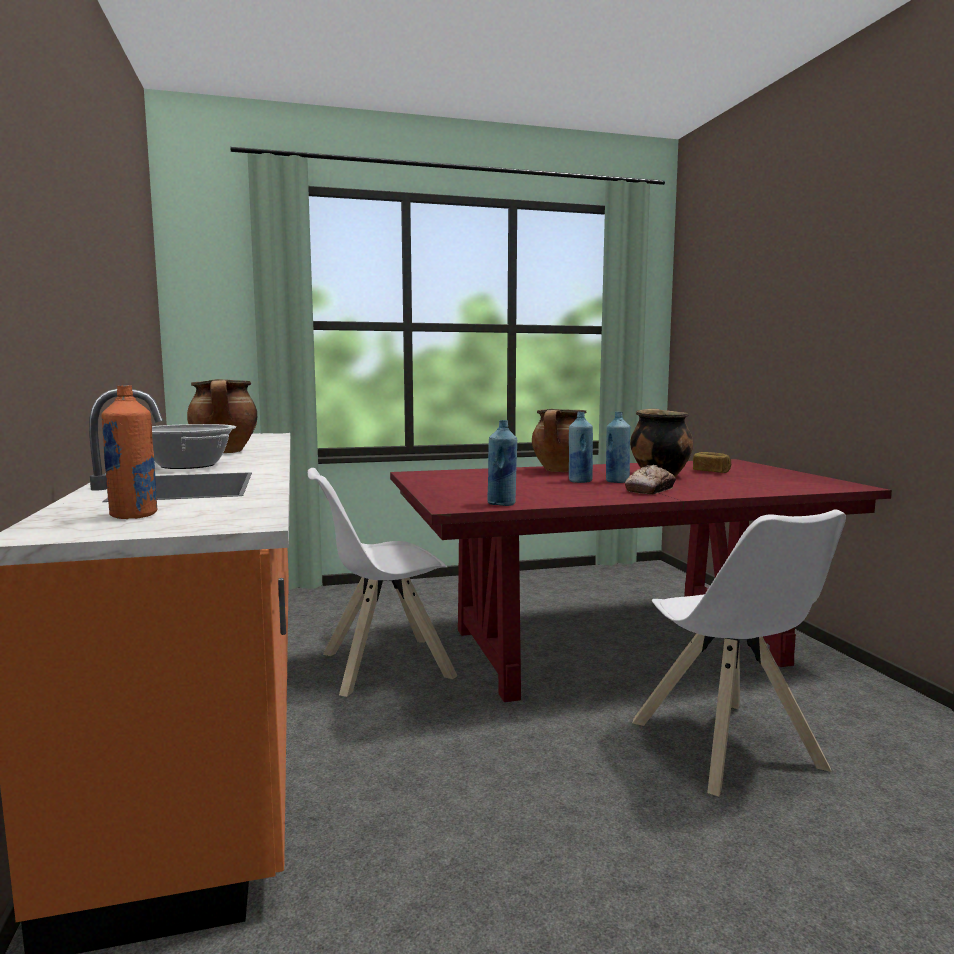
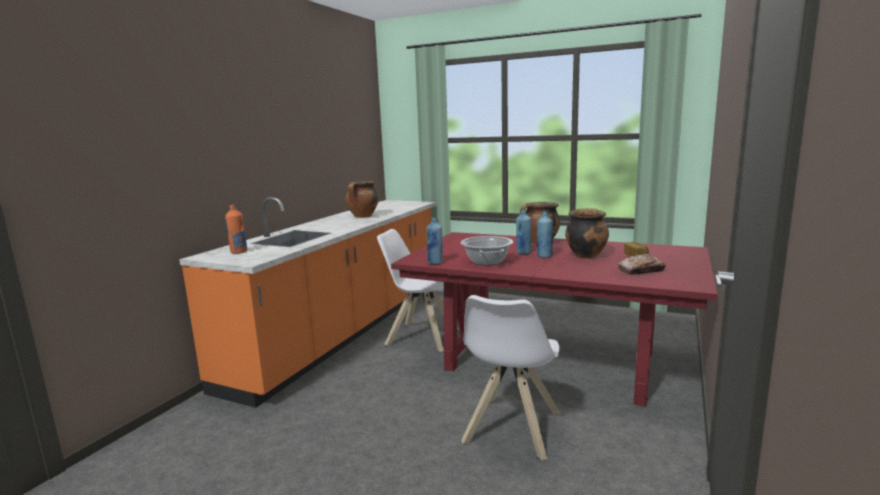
camera: 40 degrees right, 5 degrees up
cooking pot [152,424,236,469] -> cooking pot moved to [461,236,513,265]
bread [625,465,676,494] -> bread moved to [618,254,666,275]

